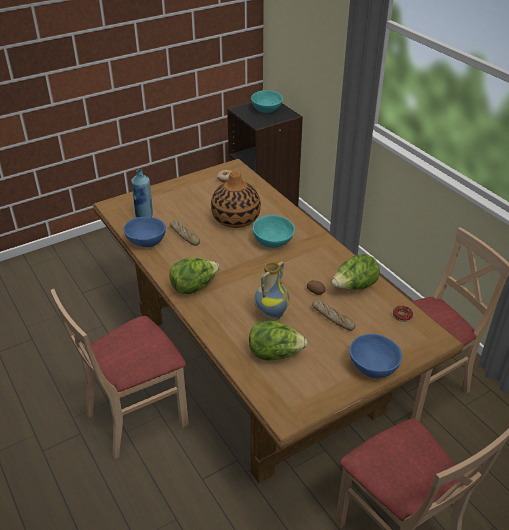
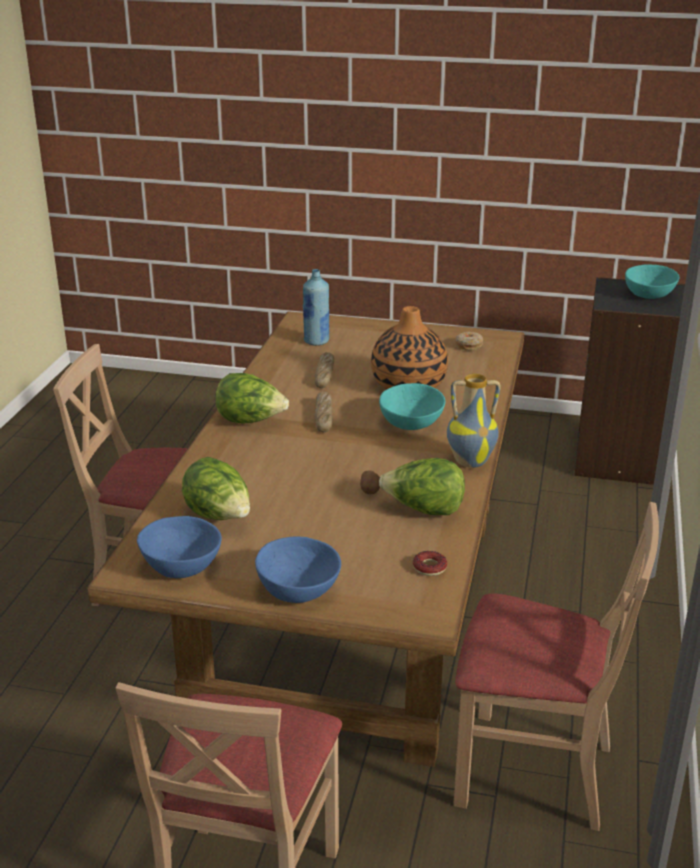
camera: 45 degrees right, 10 degrees down
blue bowl [124,217,166,247] -> blue bowl moved to [137,516,222,578]
vase [254,261,289,321] -> vase moved to [447,374,501,468]
bread [312,300,355,331] -> bread moved to [315,392,333,432]

